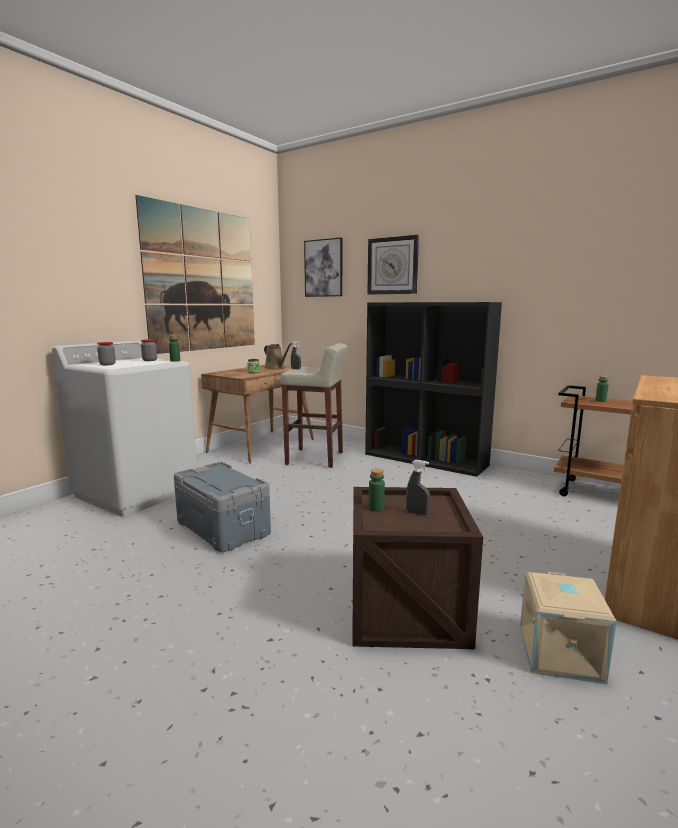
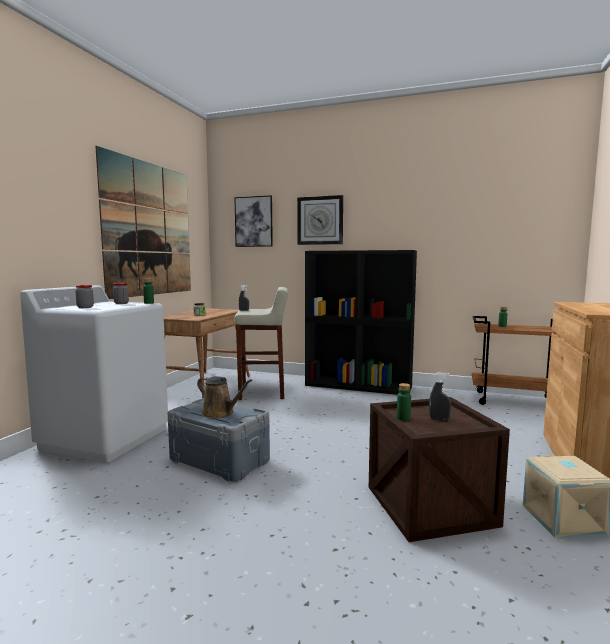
camera: 15 degrees left, 5 degrees down
brown watering can [264,343,292,369] -> brown watering can moved to [197,376,252,419]

